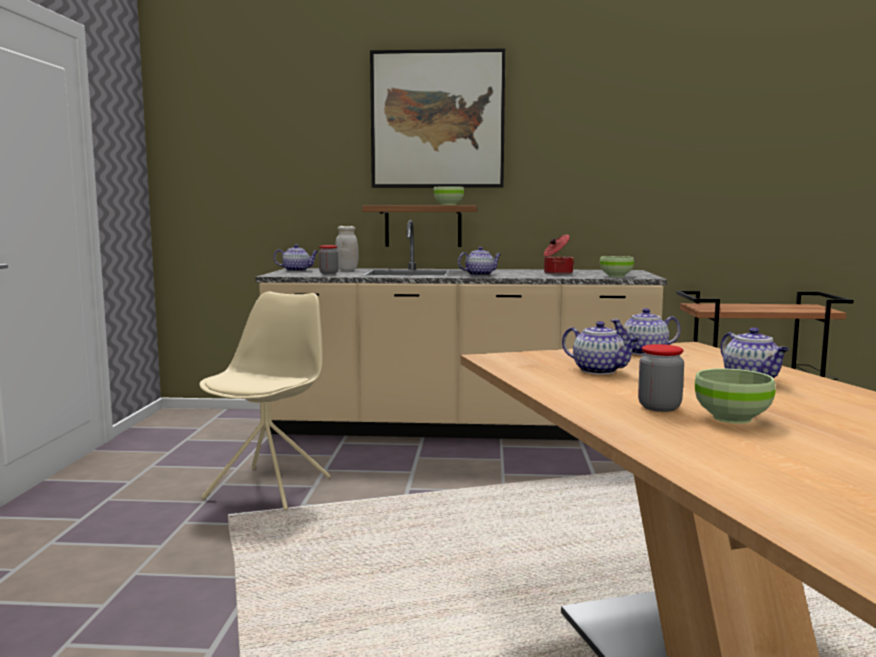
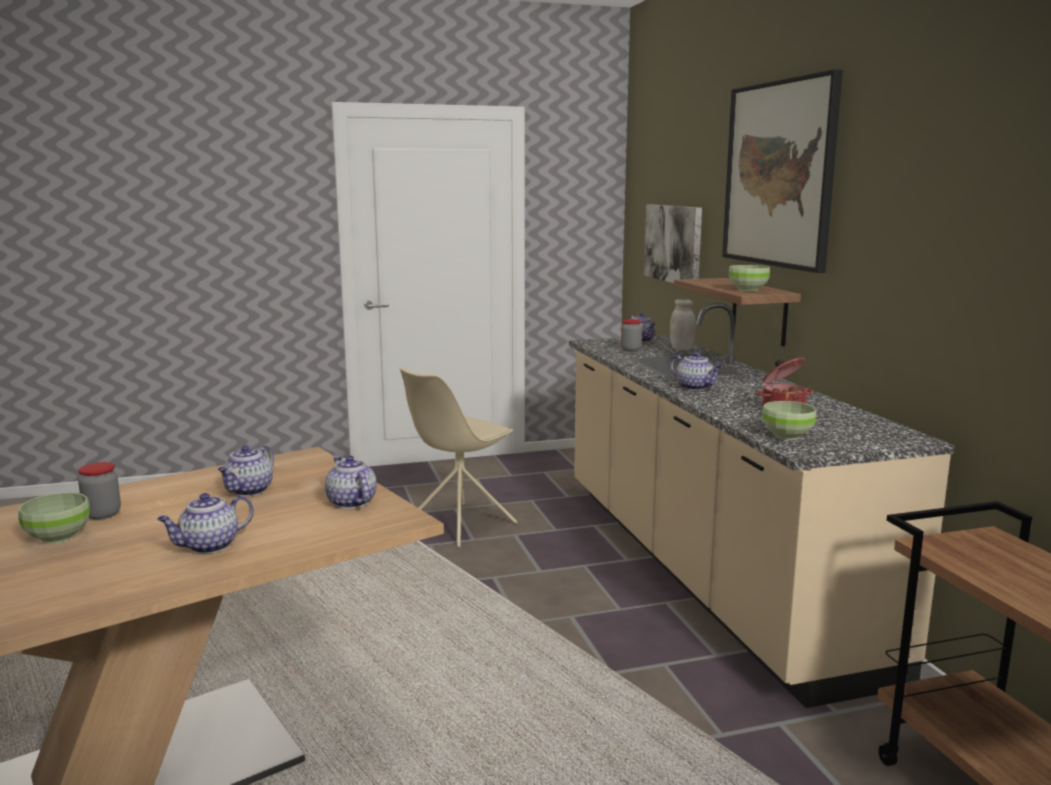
camera: 70 degrees right, 5 degrees up
beige chair [200,291,331,511] -> beige chair turned 135 degrees clockwise [400,367,518,548]
none -> picture [644,204,702,283]

